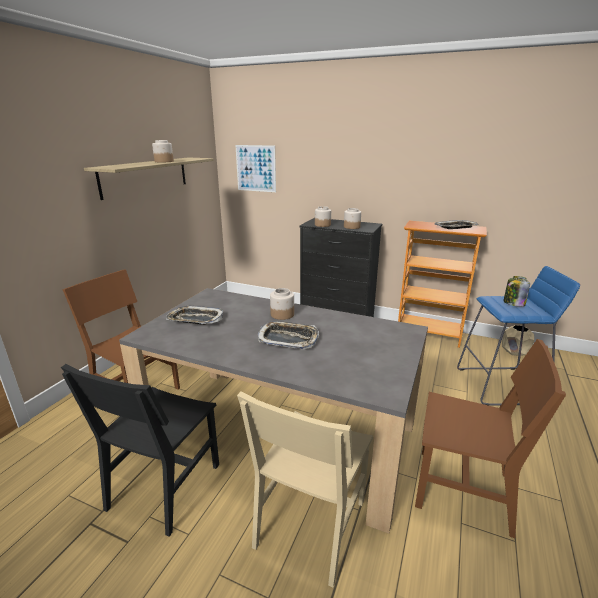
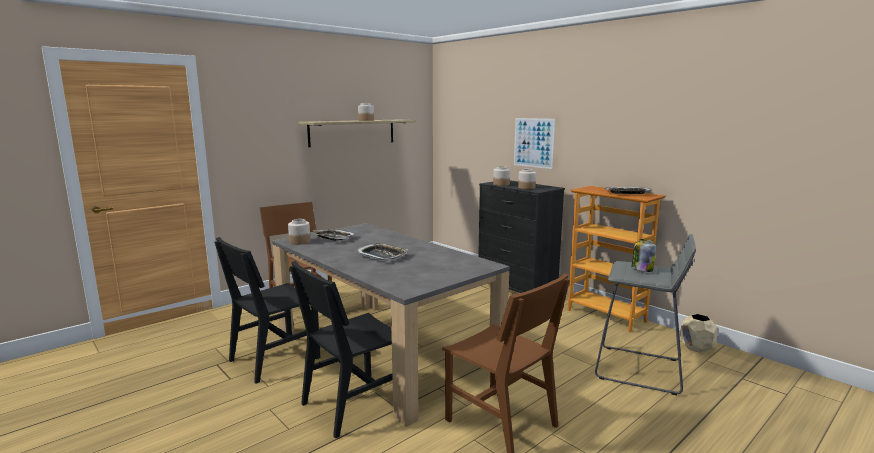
camera: 25 degrees right, 10 degrees down
picture [235,145,276,192] -> picture moved to [514,118,555,169]
beige chair [237,391,373,587] -> black chair [290,261,393,439]
jar [270,288,294,320] -> jar moved to [288,219,310,245]
blue stool [457,266,580,406] -> grey stool [595,234,696,395]

